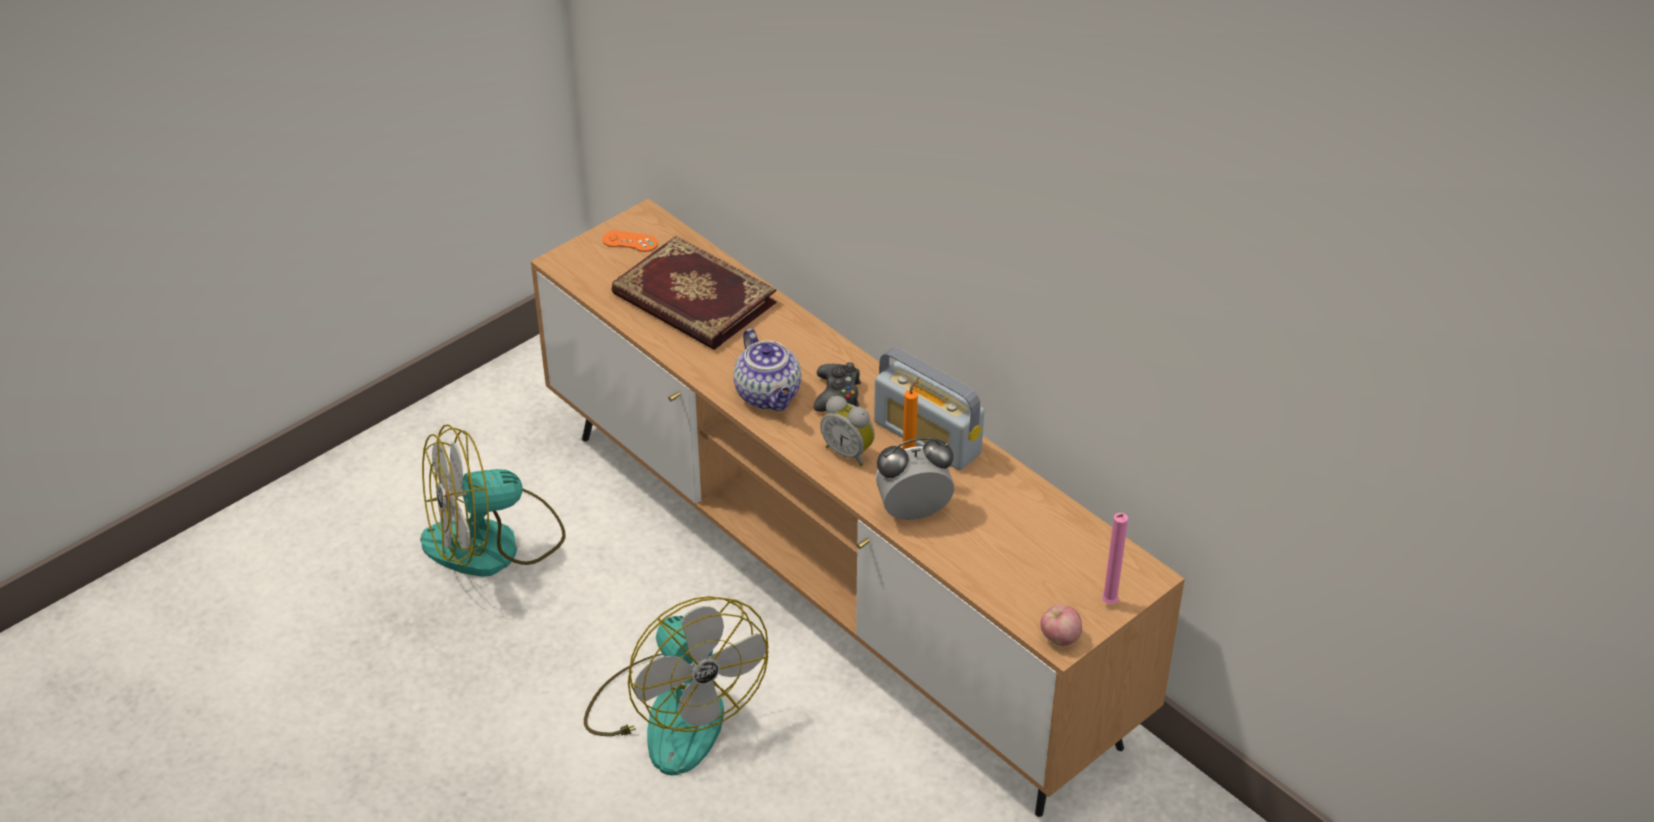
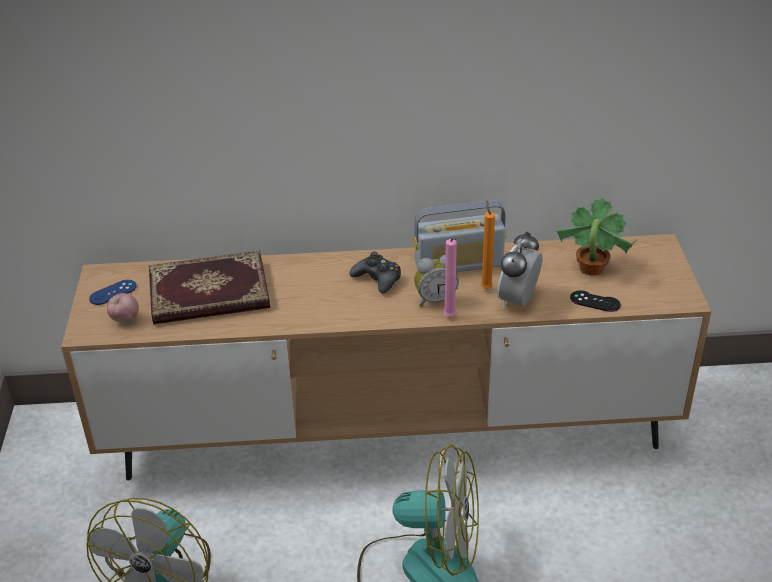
camera: 50 degrees left, 5 degrees down
orange game controller [602,230,658,252] -> blue game controller [89,280,137,305]
teapot [733,328,801,411] -> none
apple [1040,605,1082,646] -> apple moved to [107,293,139,322]
pink candle [1102,513,1128,604] -> pink candle moved to [443,238,457,317]
none -> potted plant [556,197,638,275]
none -> black game controller [570,290,621,312]

